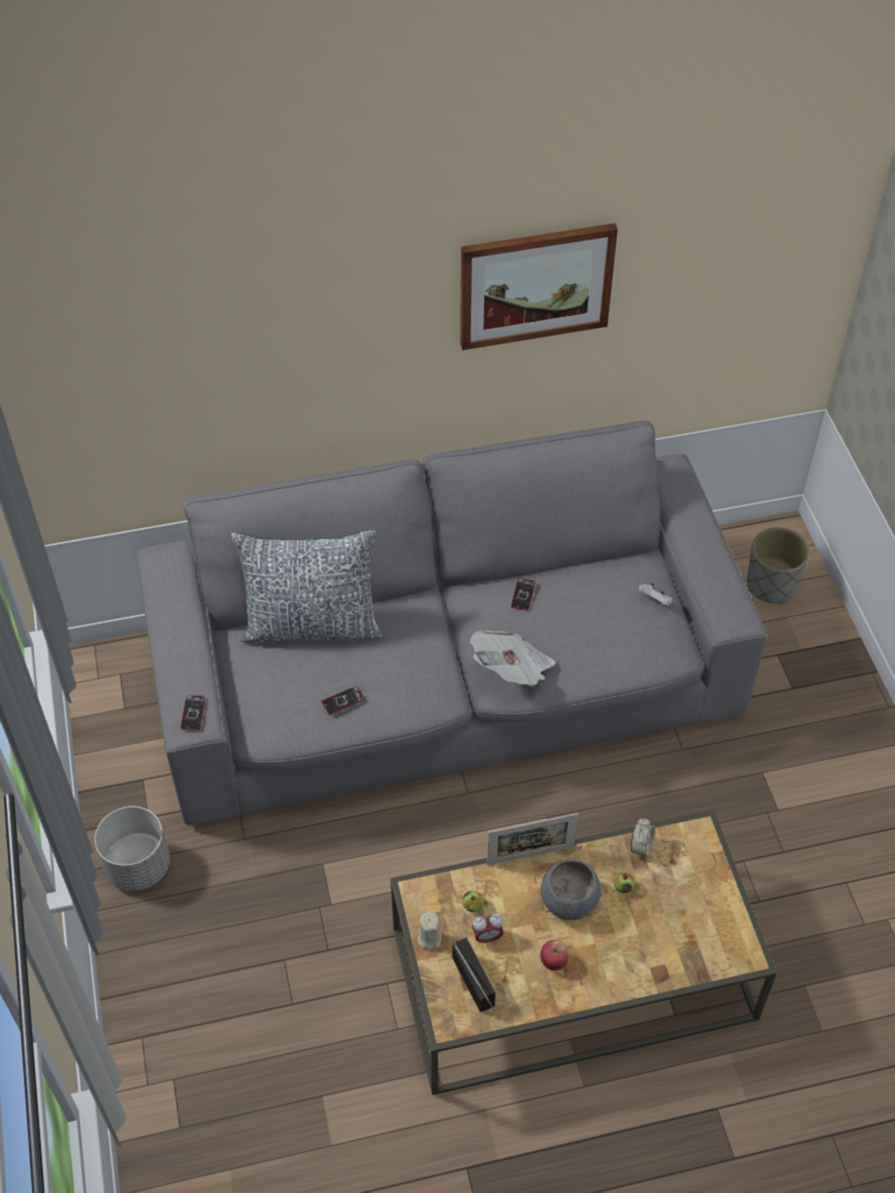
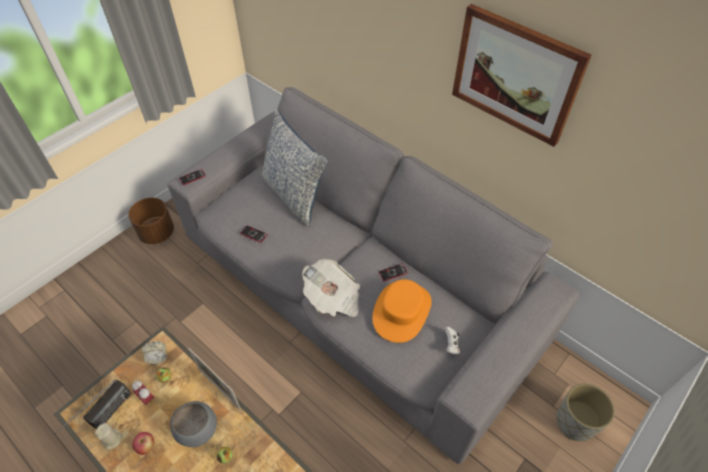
camera: 55 degrees right, 0 degrees up
grey planter [94,806,170,891] -> brown planter [128,198,174,244]
beige candle [417,912,442,950] -> beige candle moved to [95,423,122,450]
alarm clock [631,818,655,859] -> alarm clock moved to [142,341,167,365]
none -> orange hat [373,279,432,343]

